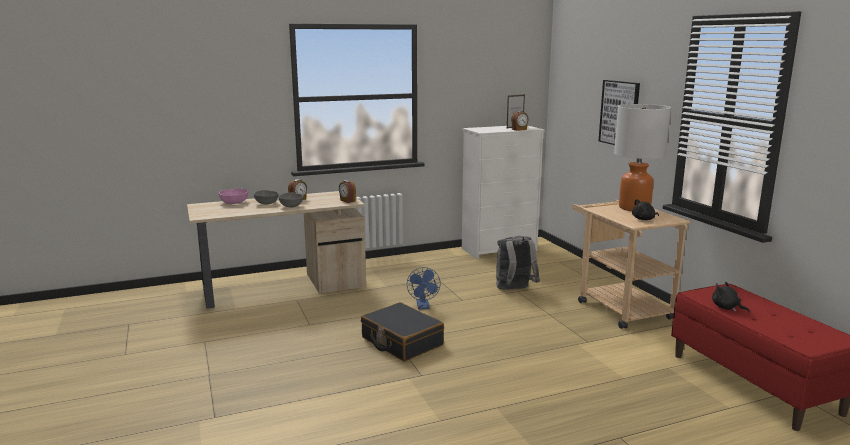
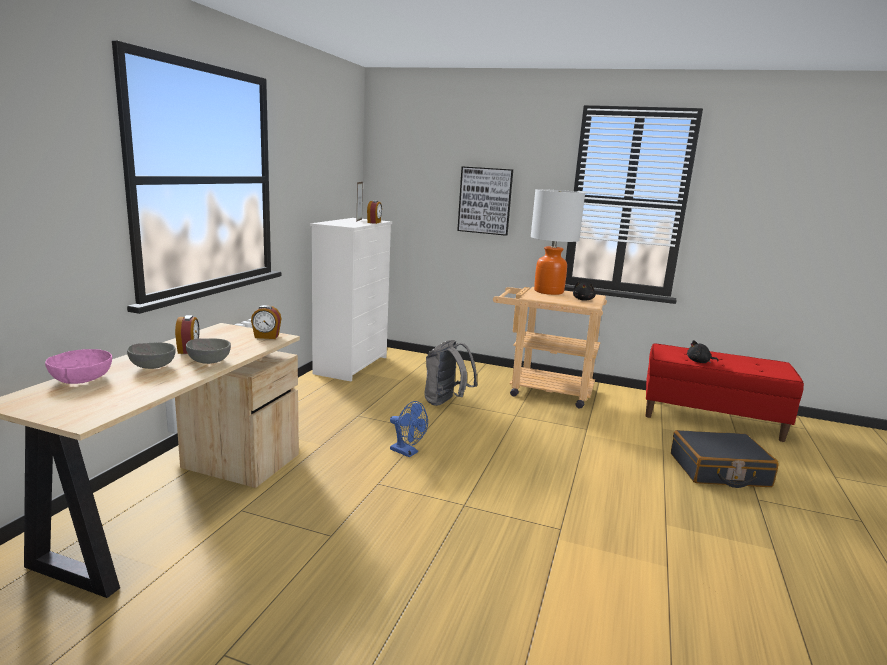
camera: 50 degrees left, 0 degrees up
black suitcase [361,302,444,361] -> black suitcase moved to [671,430,779,488]

